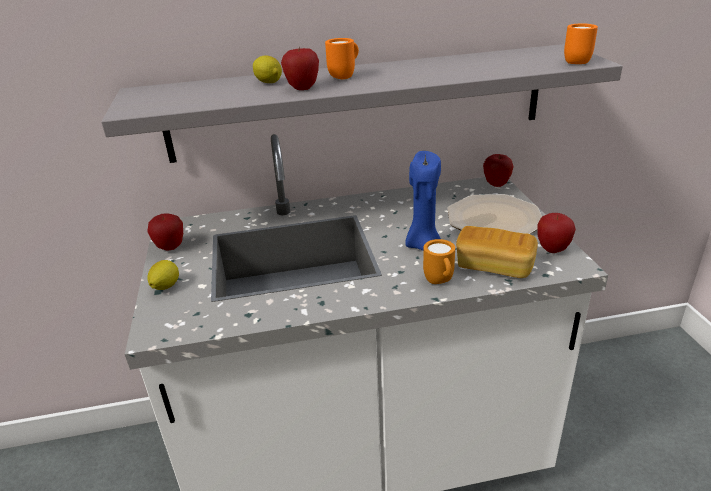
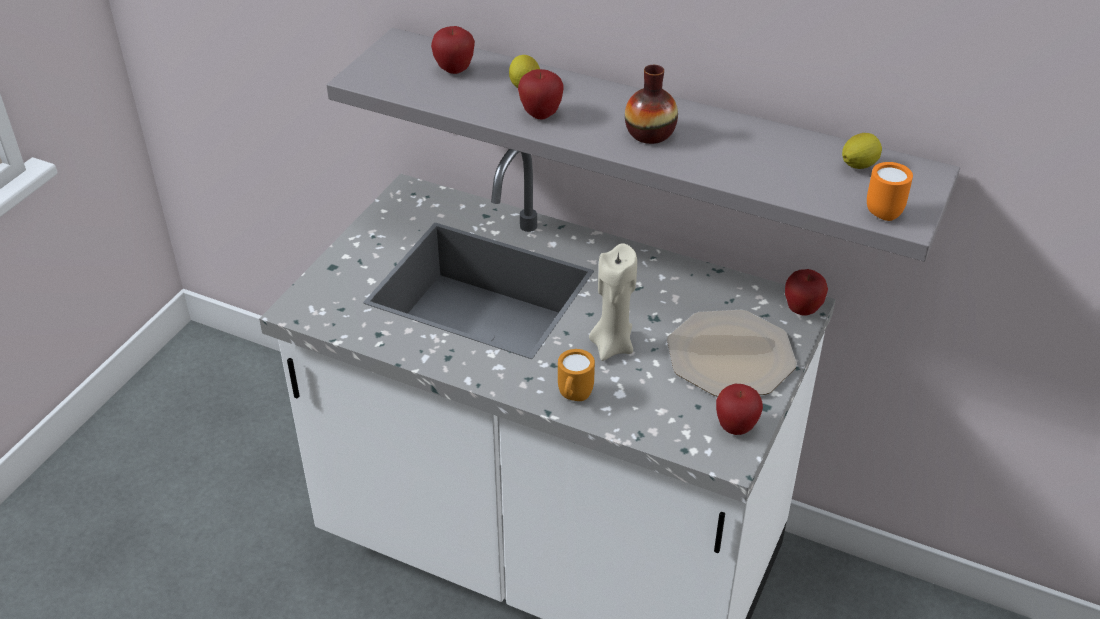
camera: 35 degrees right, 10 degrees up
apple [147,213,183,250] -> apple moved to [431,26,475,74]
lemon [147,260,179,290] -> lemon moved to [842,133,882,169]
orange mug [325,38,359,79] -> none
blue candle [405,151,441,251] -> beige candle [589,243,637,361]
bread [456,226,538,278] -> none
none -> vase [625,65,678,144]

